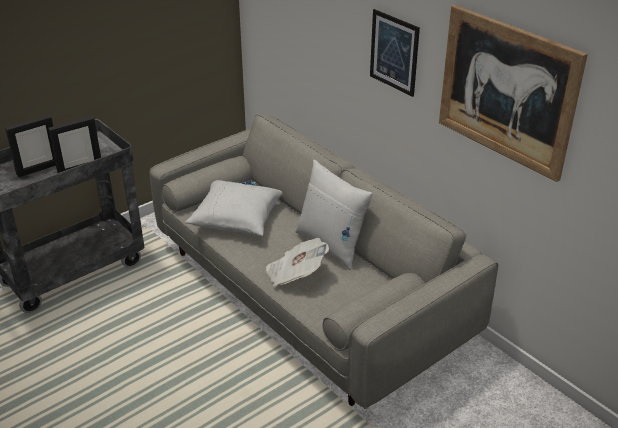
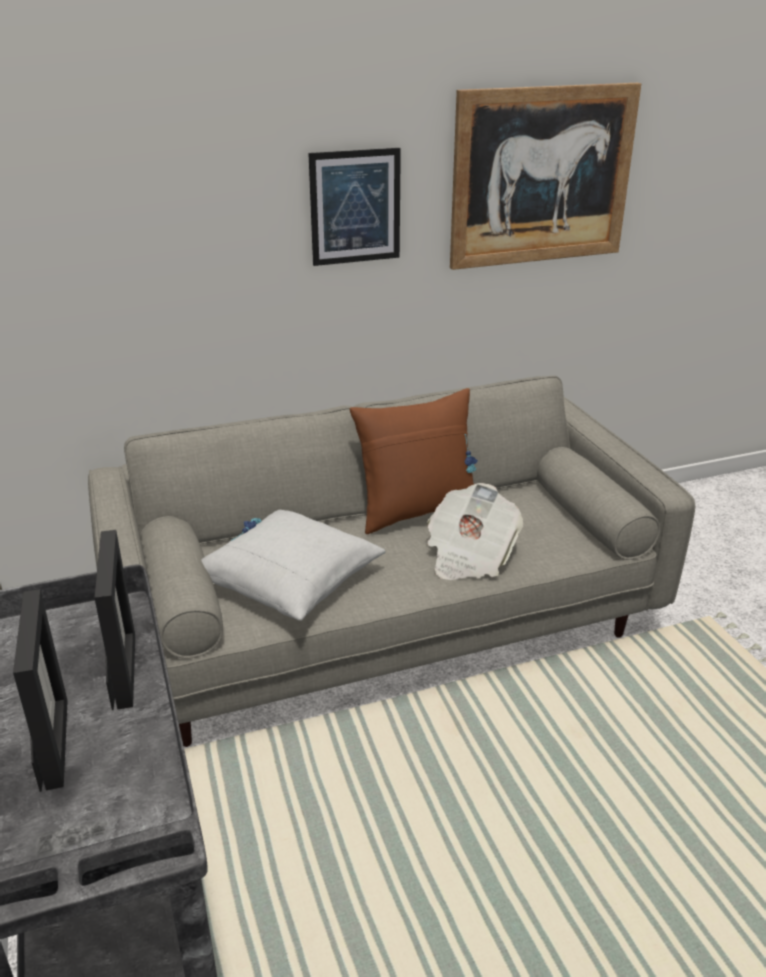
camera: 70 degrees left, 5 degrees down
grey pillow [295,160,372,270] -> brown pillow [349,388,478,534]

